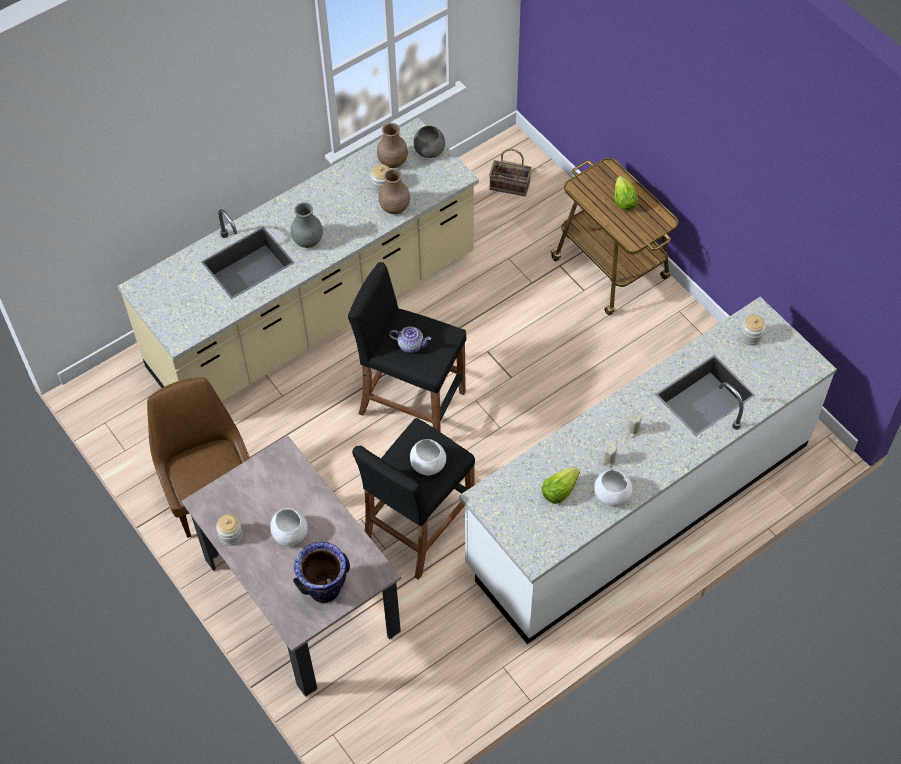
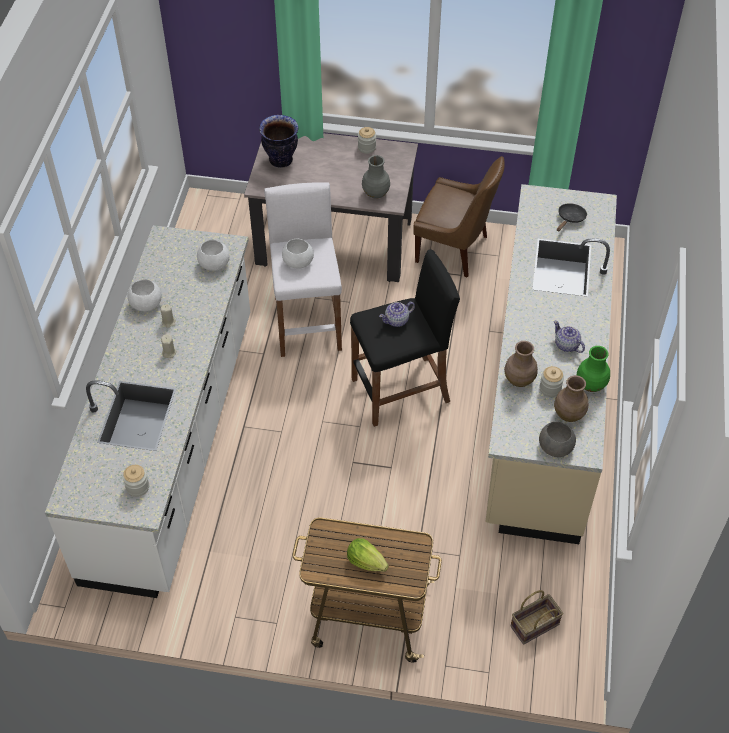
camera: 135 degrees right, 5 degrees down
white bowl [270,508,308,546] -> white bowl moved to [197,240,230,271]
grey vase [291,202,323,248] -> grey vase moved to [362,155,390,199]
black stool [352,418,475,580] -> white stool [264,183,342,357]
lettuce [541,467,580,504] -> none
none -> teapot [554,321,585,353]
none -> black frying pan [557,203,587,231]
none -> green vase [577,346,610,392]

